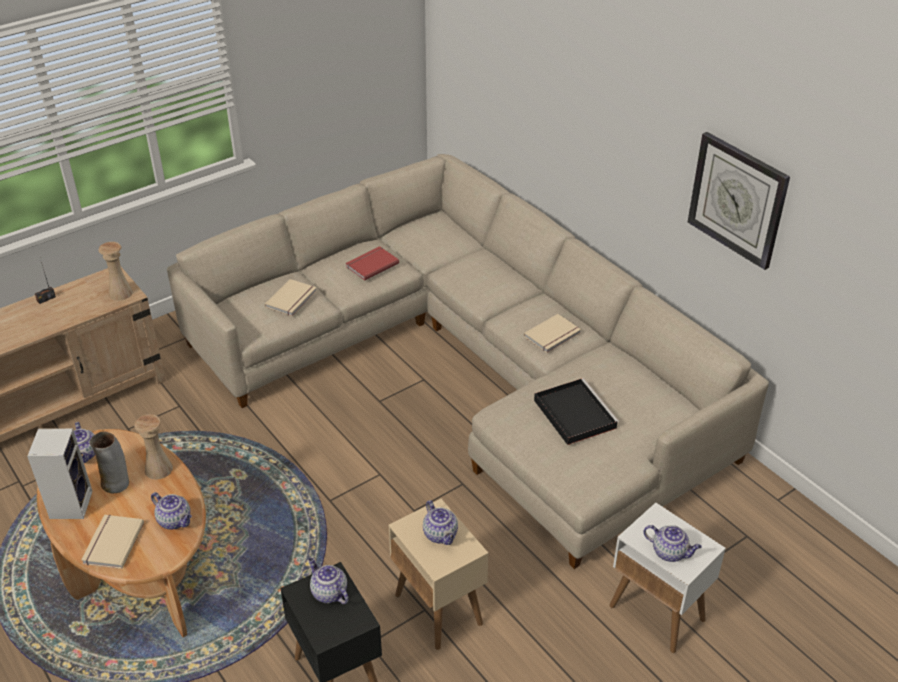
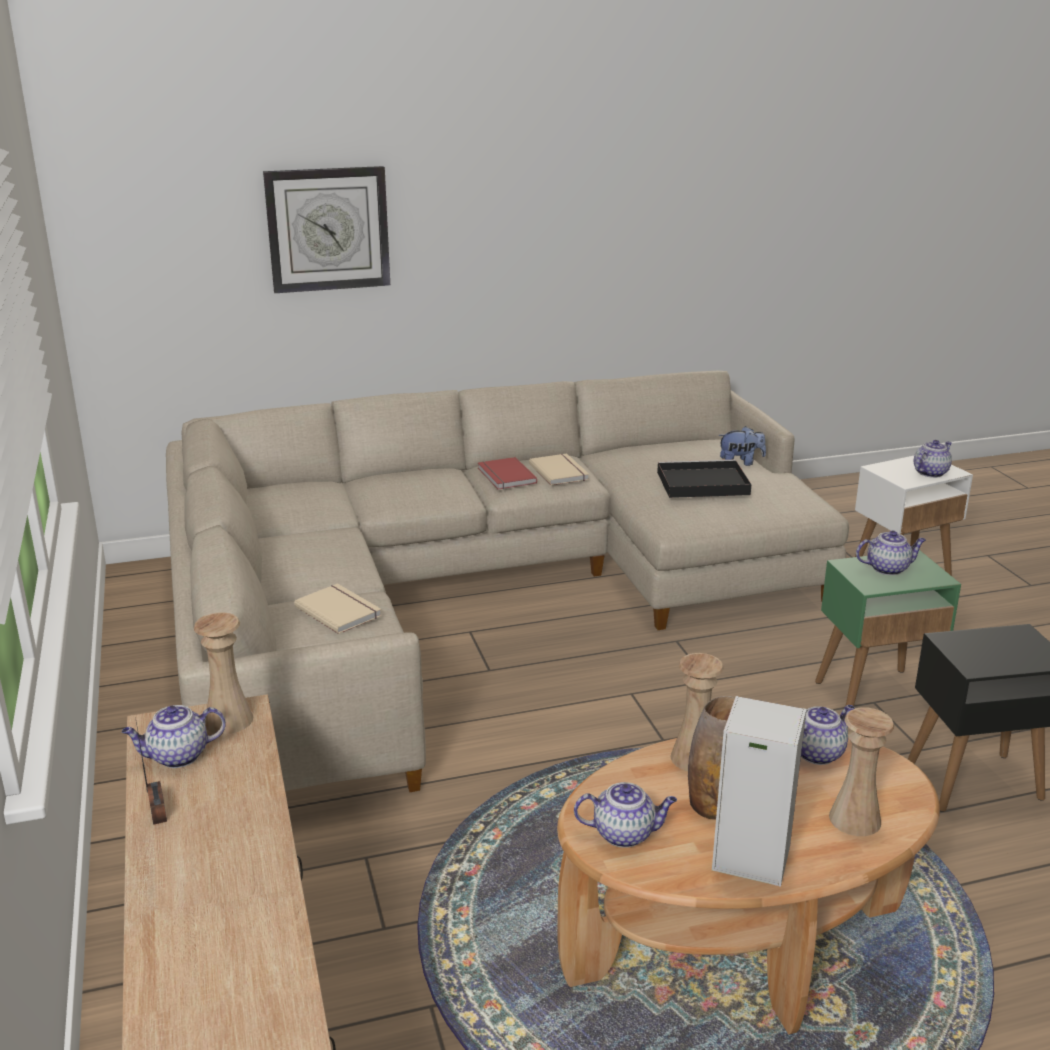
camera: 70 degrees left, 15 degrees down
beige book [81,515,144,569] -> beige vase [829,707,894,836]
teapot [308,558,349,604] -> teapot moved to [122,705,226,768]
red book [345,246,399,281] -> red book moved to [478,457,537,489]
beige side table [389,499,488,650] -> green side table [815,550,961,706]
wall clock [688,132,790,270] -> wall clock moved to [263,166,390,293]
none -> plush toy [719,426,766,466]

